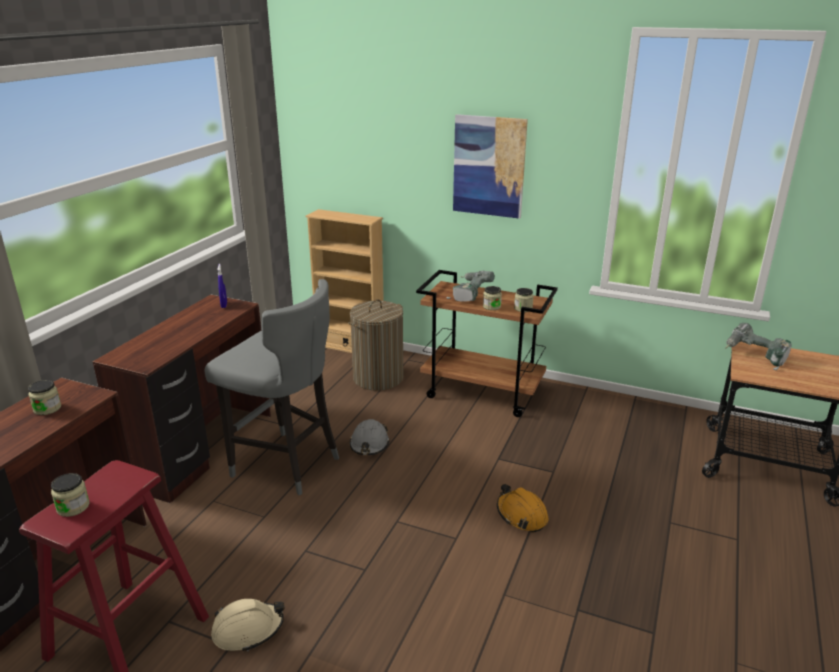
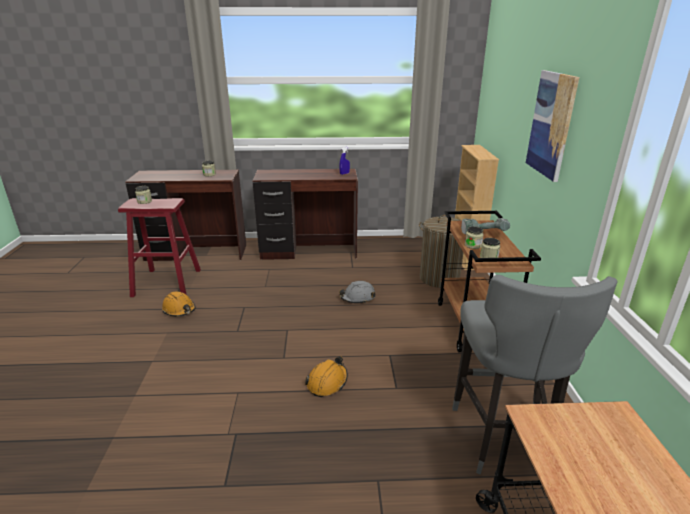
camera: 65 degrees right, 0 degrees up
grey stool [205,279,339,495] -> grey stool moved to [452,275,618,475]
beige hard hat [211,599,284,652] -> orange hard hat [162,292,196,317]
power drill [725,323,792,370] -> none

